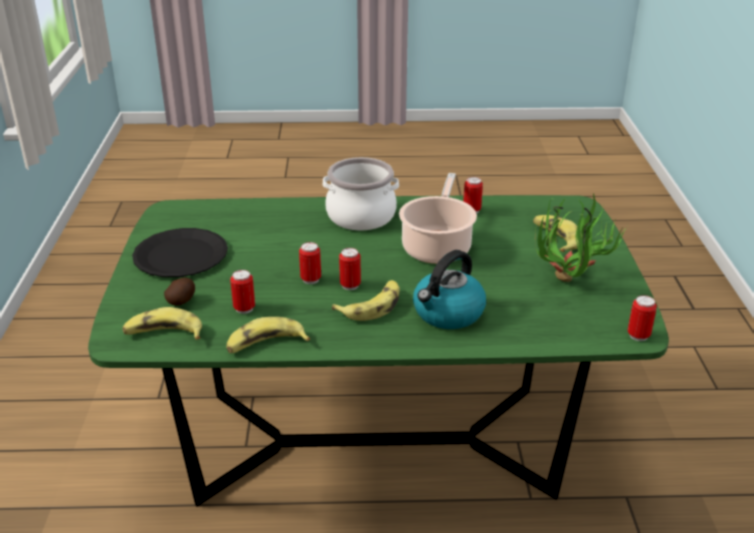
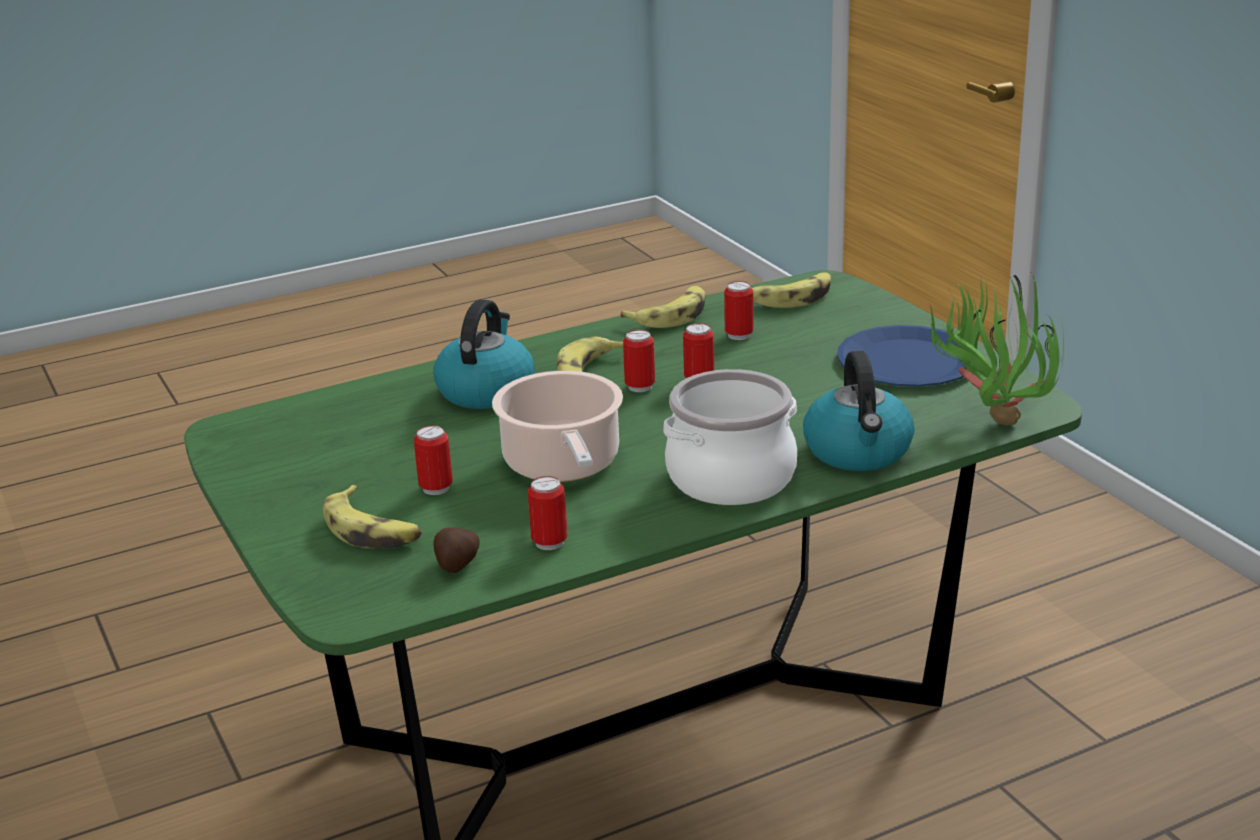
camera: 155 degrees right, 5 degrees down
black plate [132,228,228,277] -> blue plate [837,325,978,387]
potato [164,278,195,306] -> potato moved to [433,528,480,573]
potted plant [535,193,628,282] -> potted plant moved to [929,275,1064,426]
can [628,295,657,341] -> can moved to [414,425,453,495]
none -> kettle [803,351,915,471]

